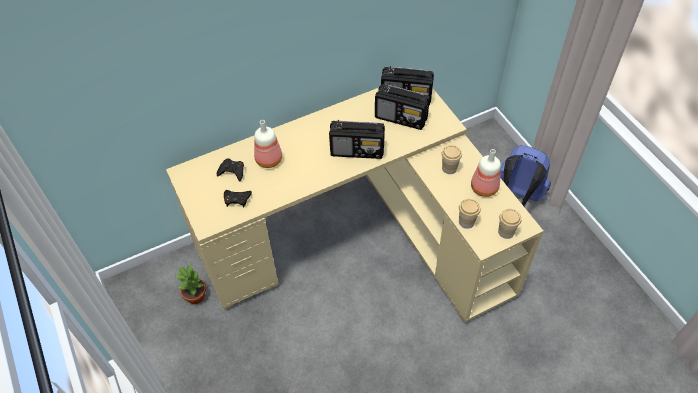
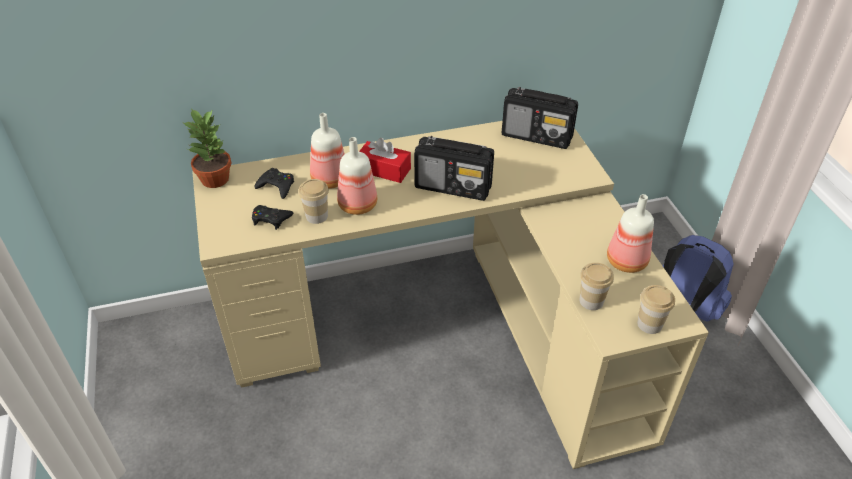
camera: 10 degrees right, 10 degrees down
potted plant [175,264,206,304] -> potted plant moved to [182,108,232,188]
radio [375,84,430,130] -> none
cup [441,145,462,174] -> cup moved to [298,179,329,224]
none -> bottle [337,137,377,215]
none -> red tissue box [359,138,411,183]

